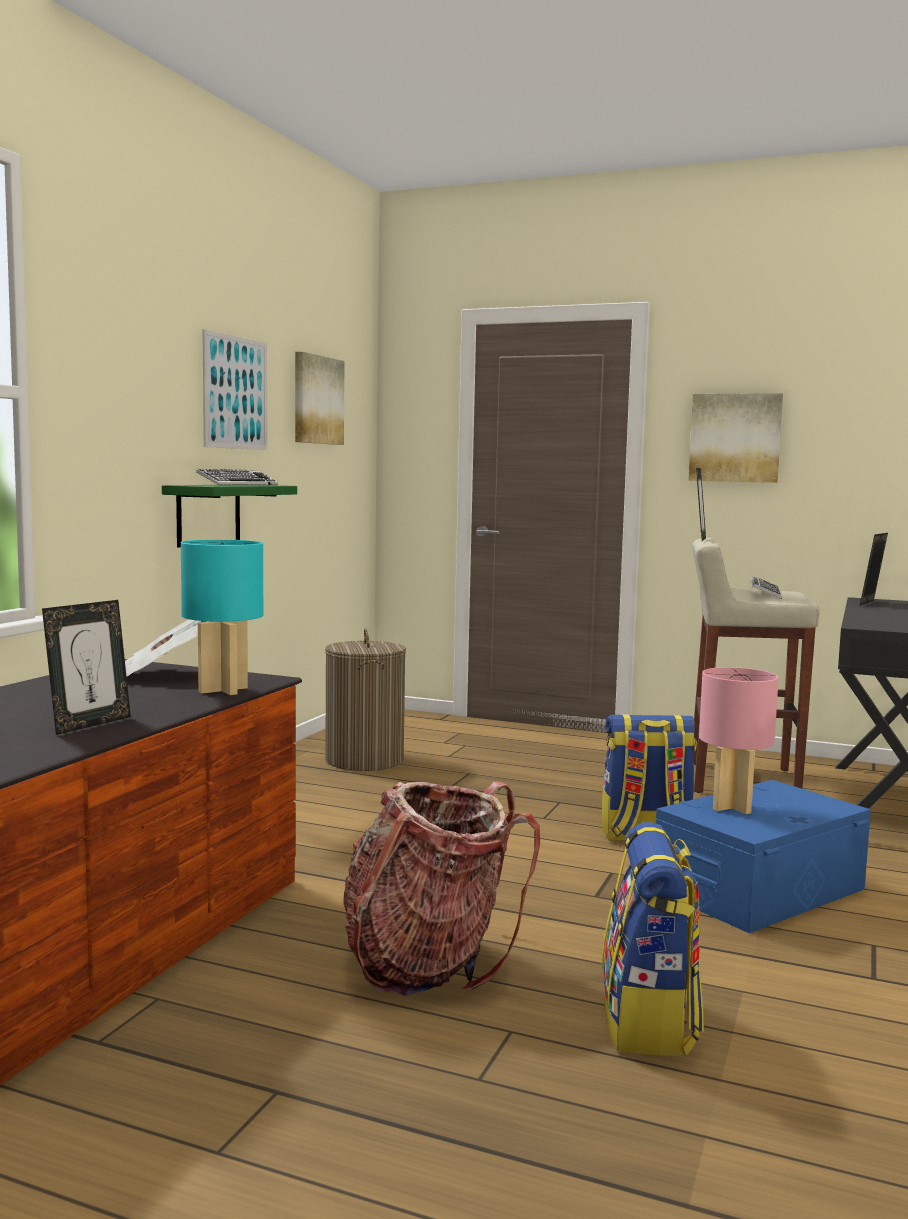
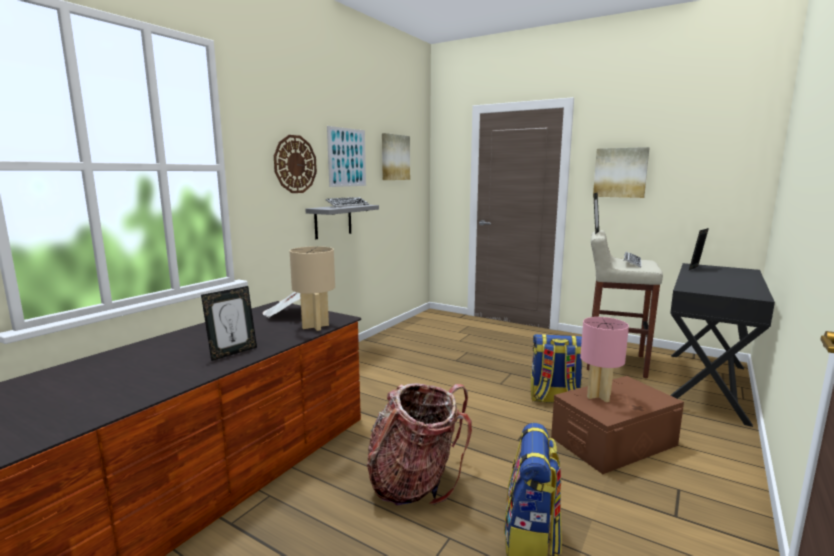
camera: 10 degrees right, 5 degrees up
green shelf [162,485,297,547] -> grey shelf [305,205,379,239]
turquoise table lamp [181,540,263,695] -> beige table lamp [290,246,335,331]
laundry basket [325,628,406,771] -> none
blue storage box [656,780,871,933] -> brown storage box [551,376,684,474]
none -> wall clock [274,135,317,193]

